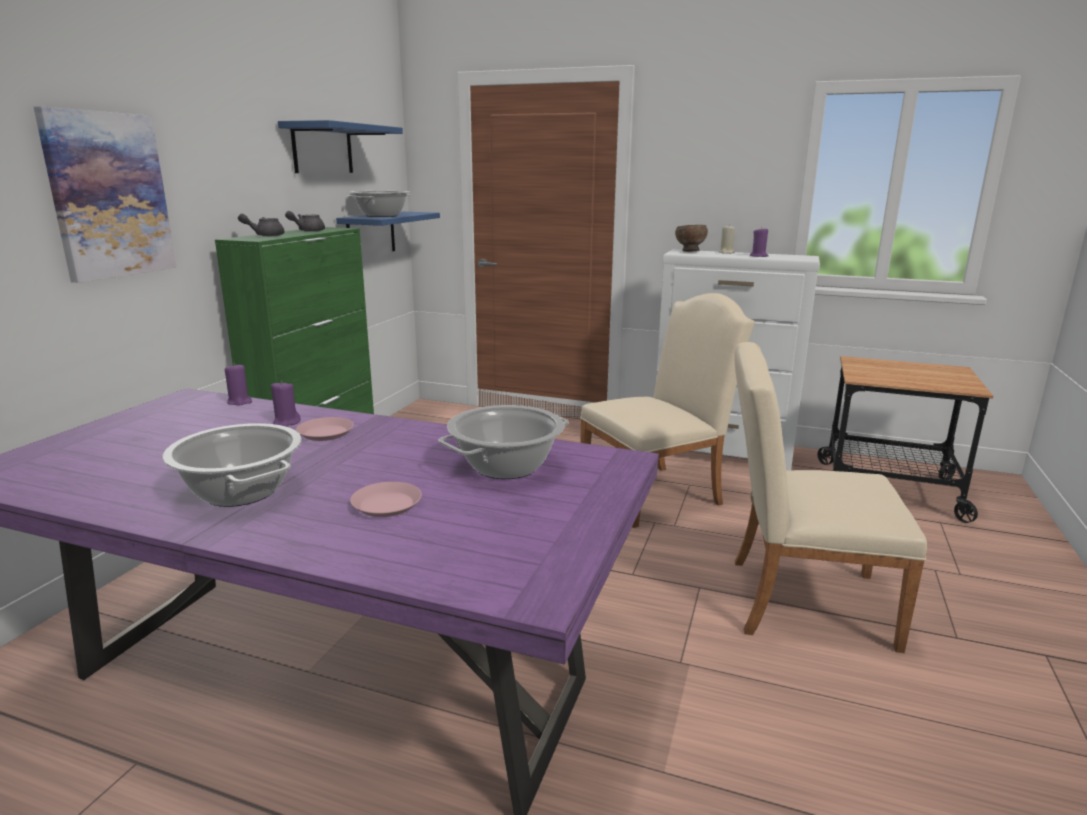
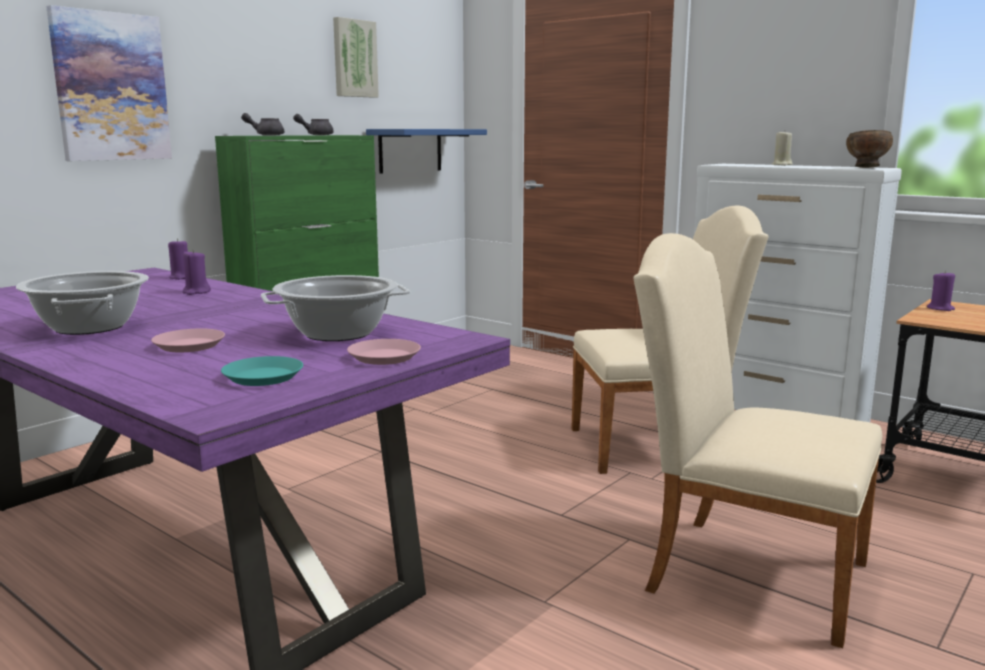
camera: 20 degrees right, 5 degrees down
blue shelf [278,120,403,173] -> picture [333,17,379,98]
pink plate [296,417,354,441] -> pink plate moved to [347,339,421,365]
cooking pot [348,191,411,217] -> none
brown bowl [675,225,708,252] -> brown bowl moved to [846,130,893,168]
purple candle [750,227,769,257] -> purple candle moved to [927,271,955,311]
none -> turquoise plate [221,356,303,386]

